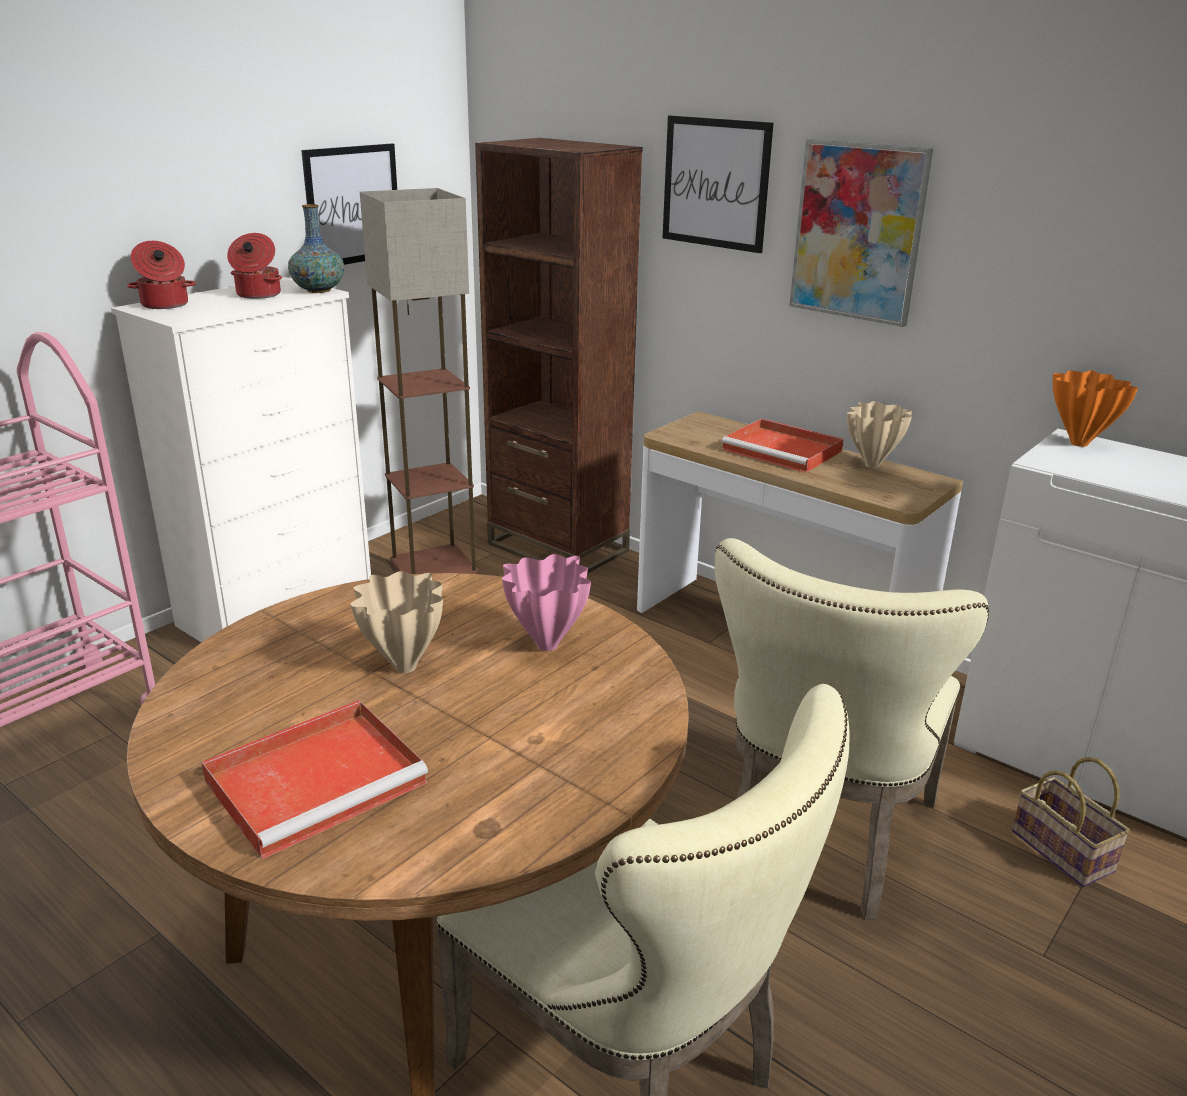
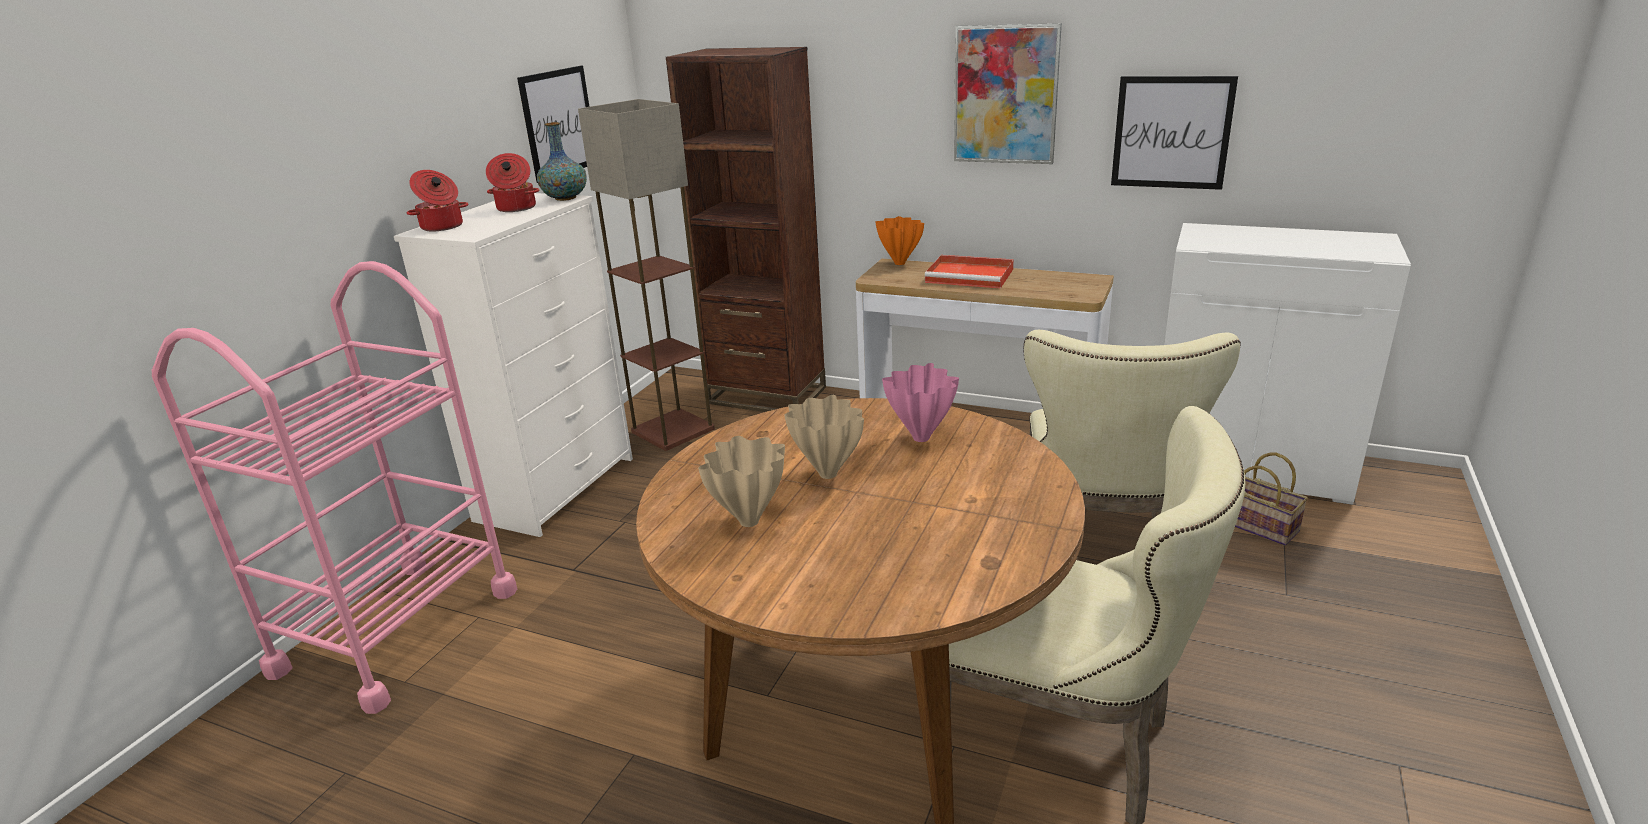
camera: 15 degrees left, 0 degrees up
red tray [202,700,428,859] -> none
picture [663,115,774,253] -> picture moved to [1111,76,1238,190]
beige vase [847,401,912,468] -> beige vase moved to [698,436,785,527]
orange vase [1053,370,1138,447] -> orange vase moved to [875,216,924,265]

